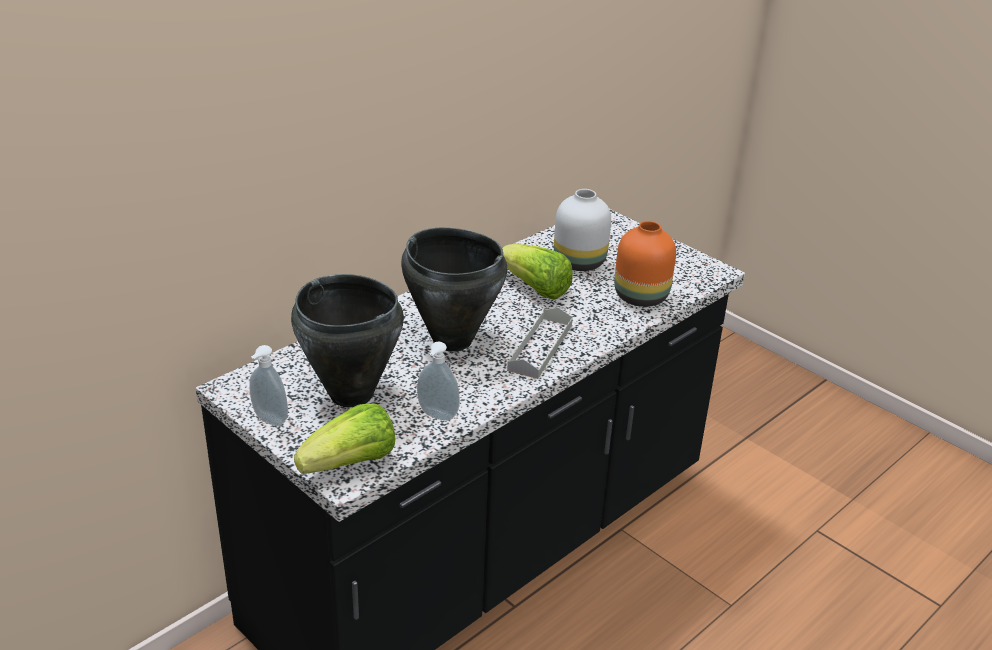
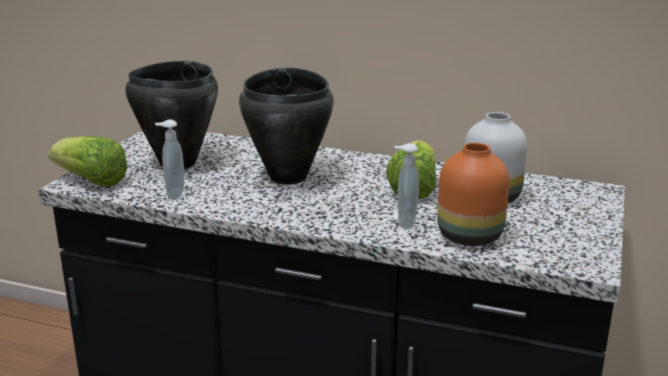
camera: 65 degrees right, 10 degrees down
soap dispenser [249,345,288,426] -> soap dispenser moved to [394,143,419,229]
grey tray [507,307,573,379] -> none

